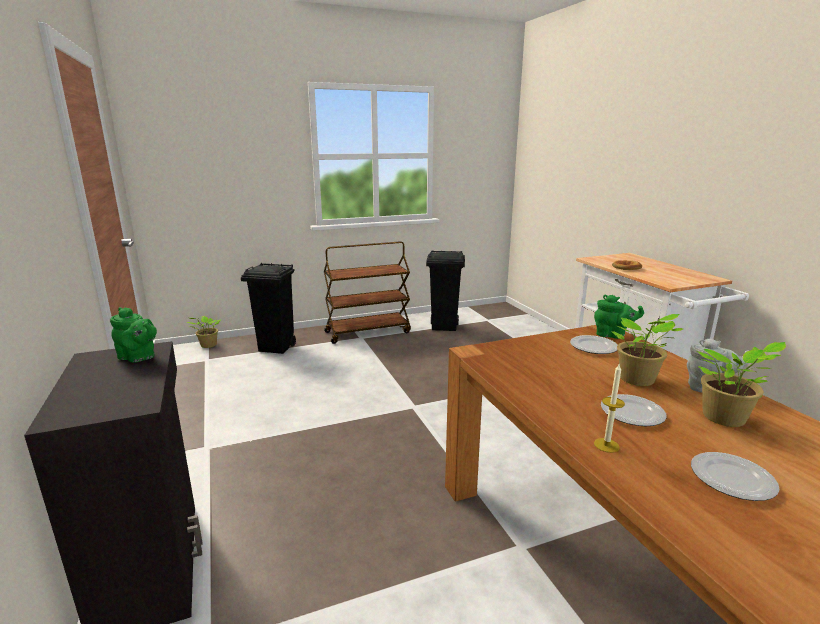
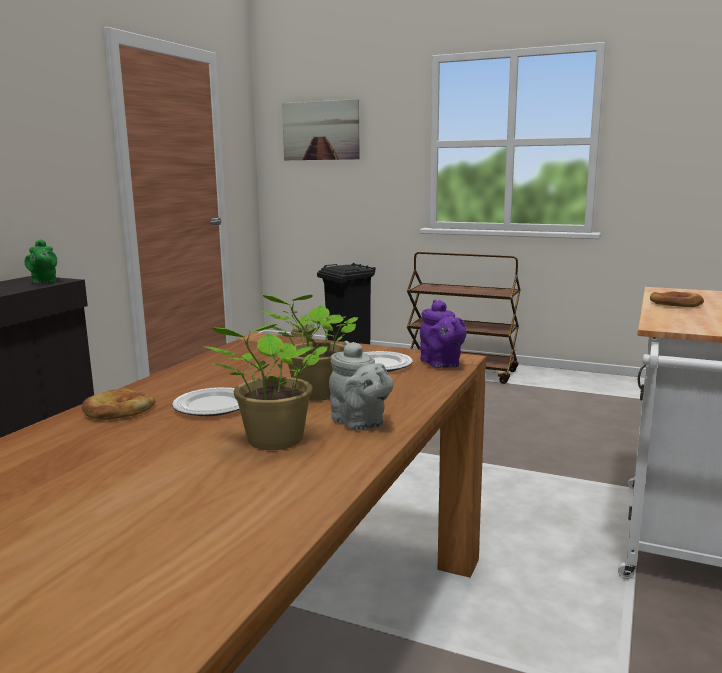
camera: 45 degrees right, 5 degrees down
black trash can [426,250,465,331] -> none
green teapot [594,295,644,339] -> purple teapot [420,300,466,368]
candle [594,364,625,453] -> bread [82,388,155,420]
plate [691,452,780,501] -> none
none -> picture [282,99,360,160]

